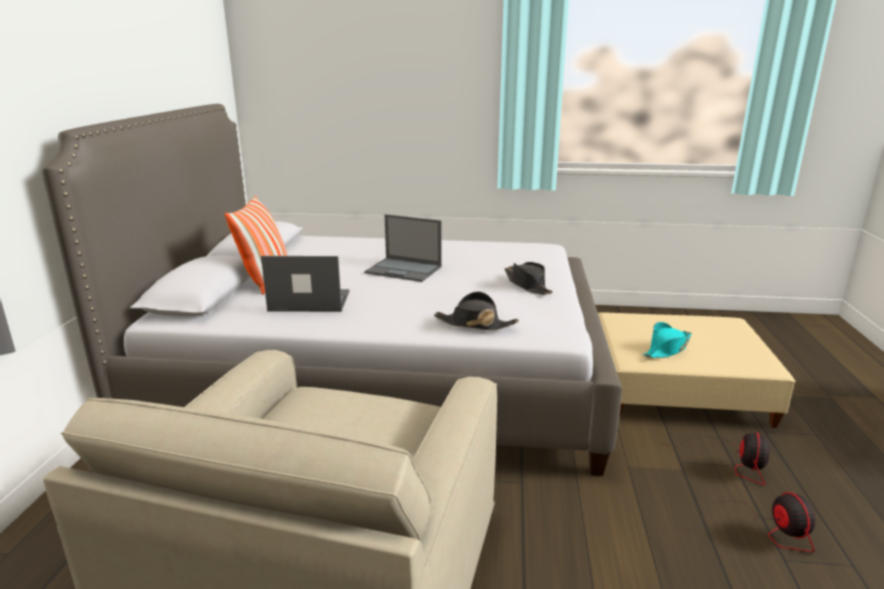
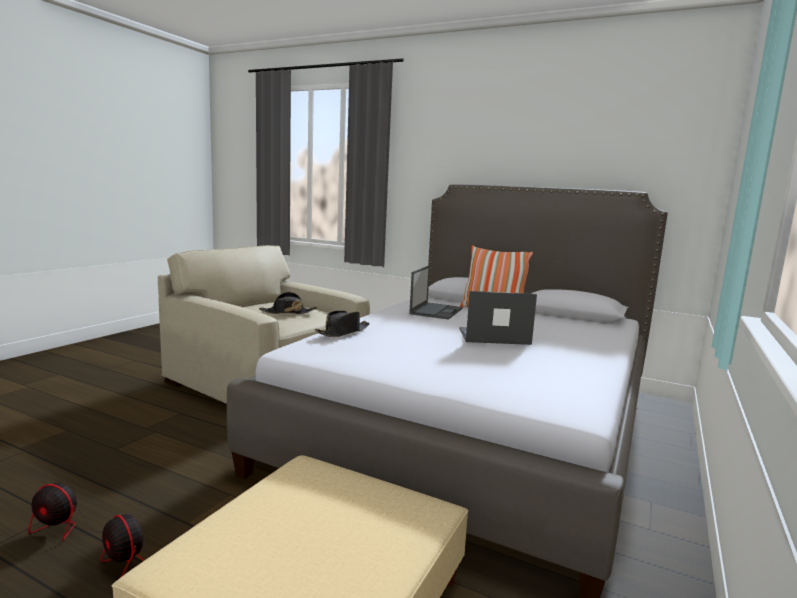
camera: 110 degrees right, 10 degrees down
laptop [364,214,442,282] -> laptop turned 45 degrees clockwise [459,291,537,345]
black hat [504,262,553,295] -> black hat moved to [259,292,317,314]
turquoise hat [643,322,692,358] -> none

